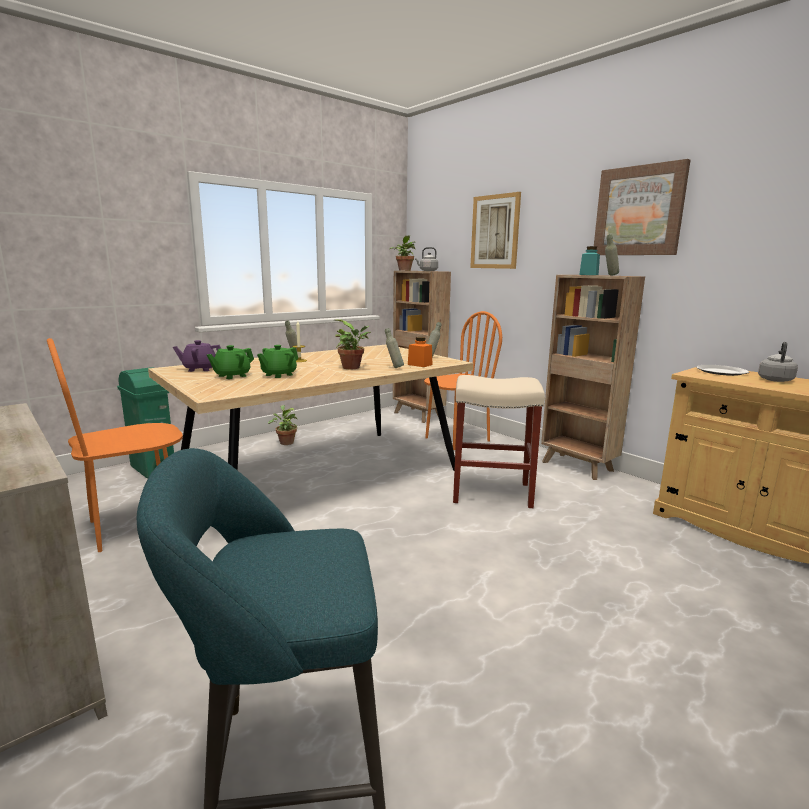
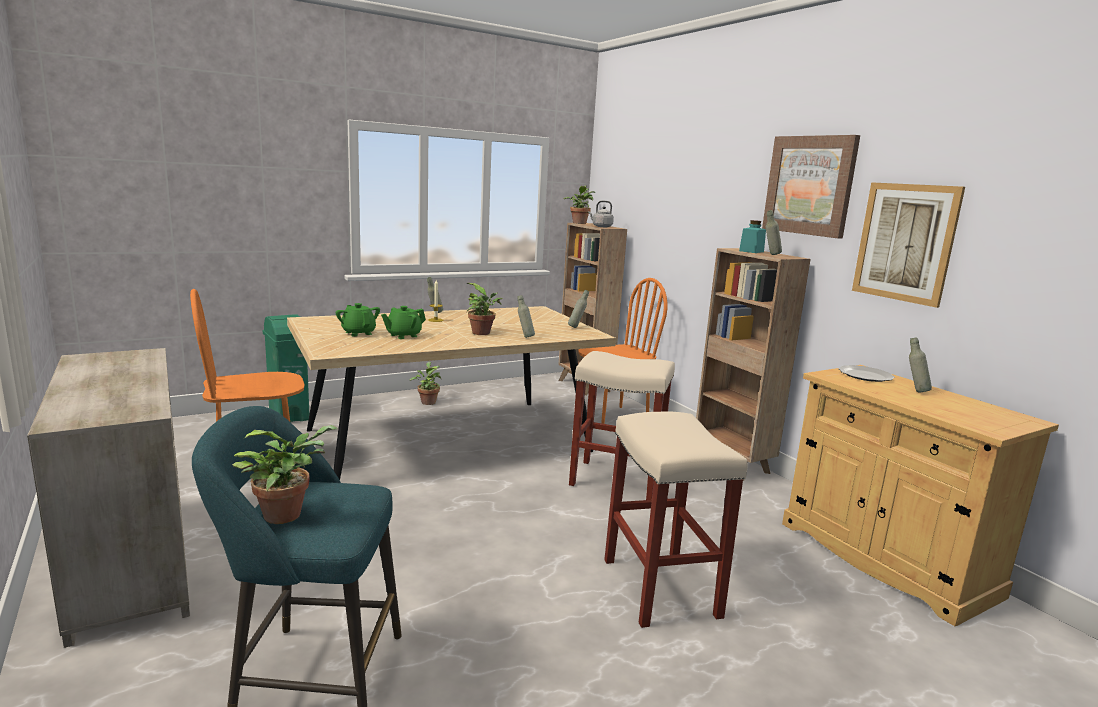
camera: 10 degrees right, 0 degrees up
purple teapot [173,340,221,372] -> none
green teapot [207,345,254,379] -> green teapot turned 90 degrees clockwise [335,303,380,337]
orange jar [408,337,432,367] -> none
picture [470,192,521,269] -> picture moved to [852,182,965,308]
grey kettle [758,342,798,382] -> grey bottle [909,337,932,392]
none -> potted plant [232,425,337,524]
none -> beige stool [604,411,747,628]

